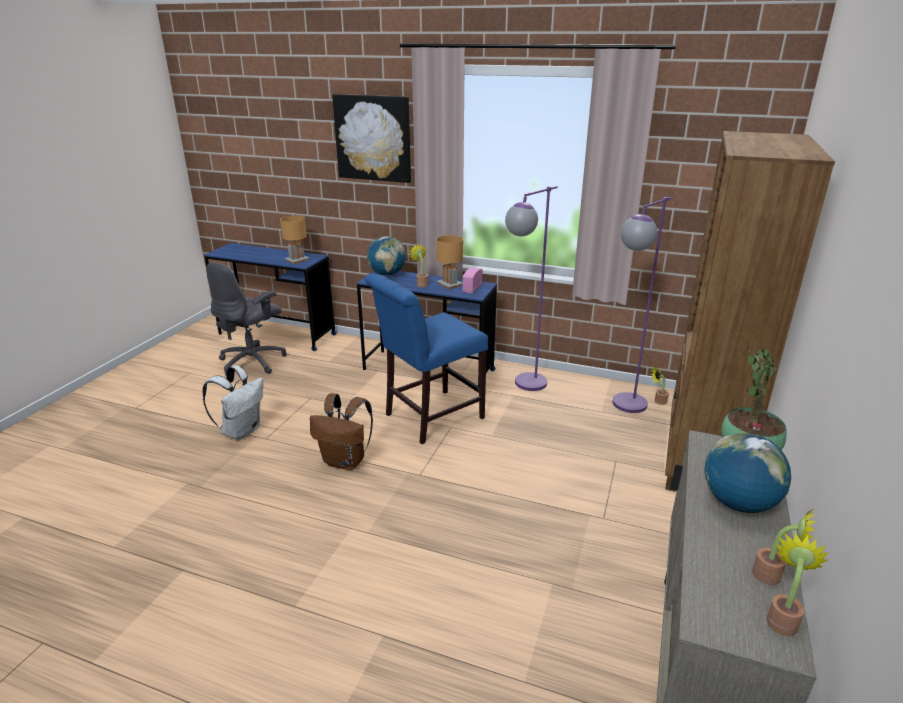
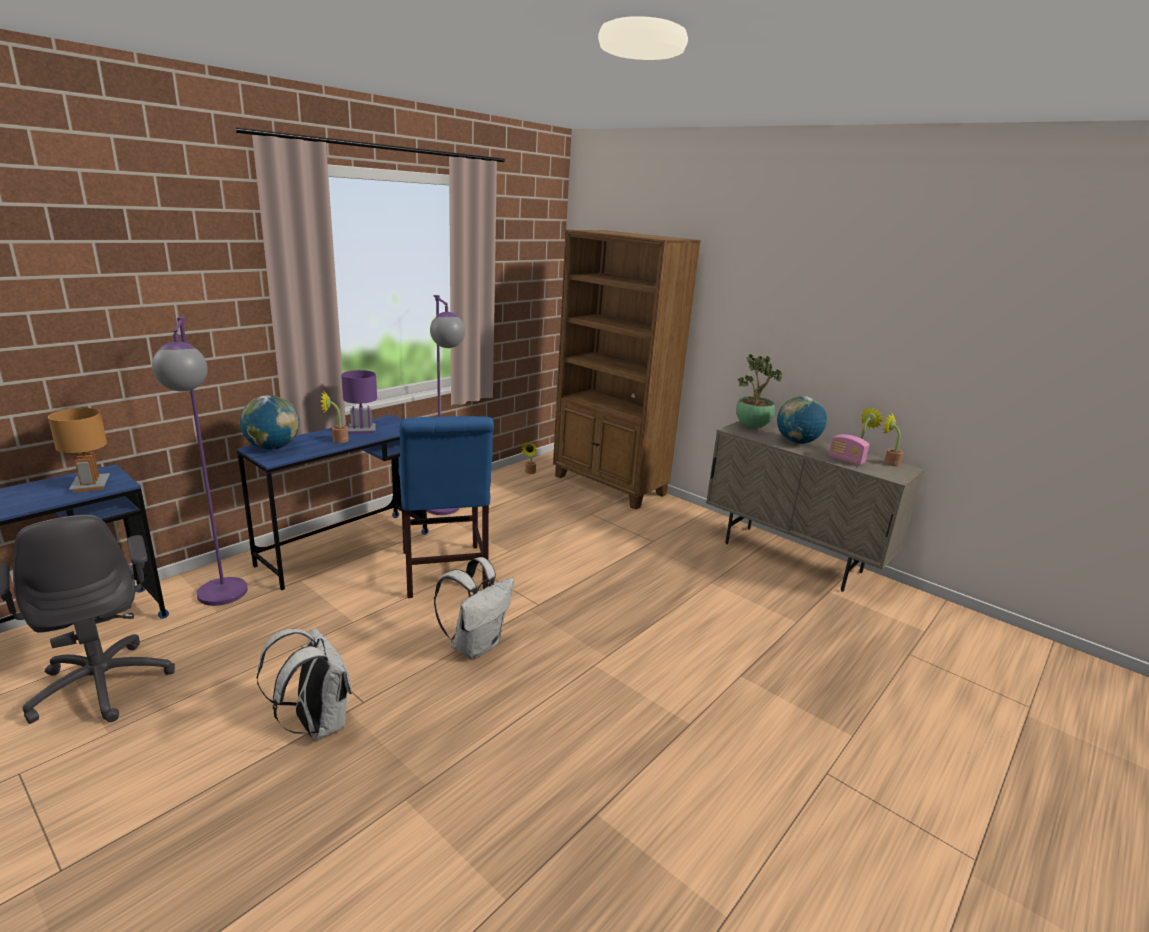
camera: 70 degrees left, 5 degrees down
brown backpack [310,393,373,470] -> white backpack [434,557,514,659]
picture [332,94,411,183] -> none
brown table lamp [436,235,463,289] -> purple table lamp [341,370,377,434]
radio [462,268,482,293] -> radio moved to [828,434,870,466]
purple floor lamp [612,197,673,413] -> purple floor lamp moved to [152,316,248,606]

